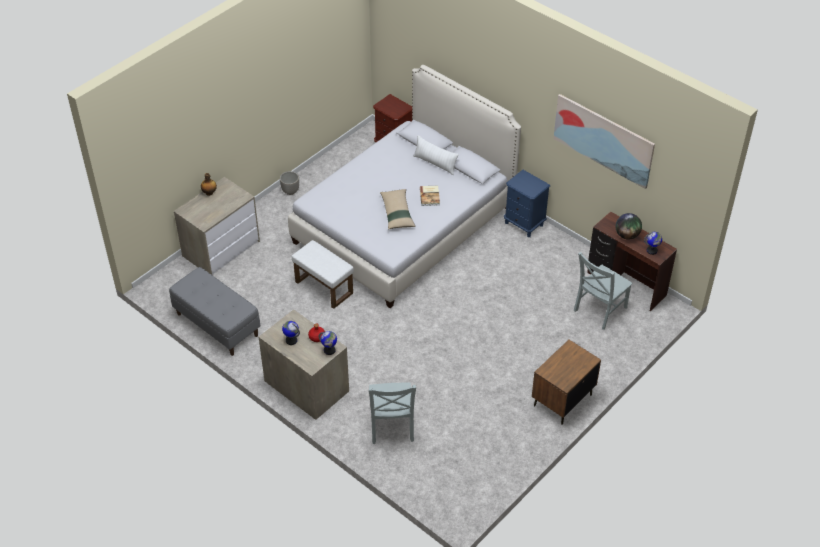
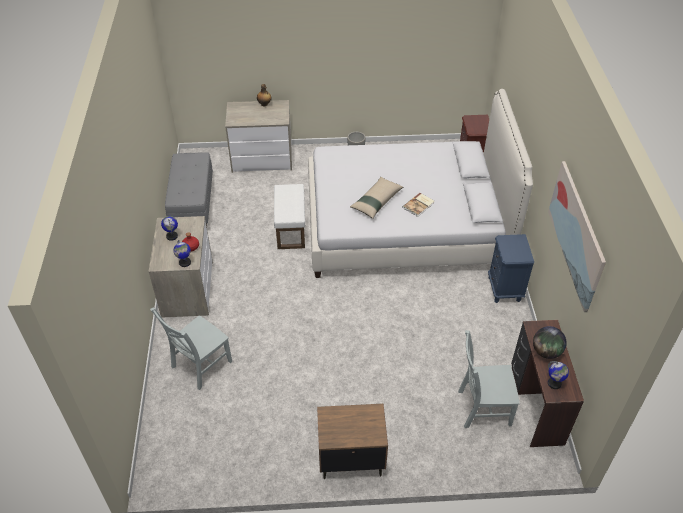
camera: 45 degrees right, 0 degrees up
white pillow [413,135,459,175] -> none

